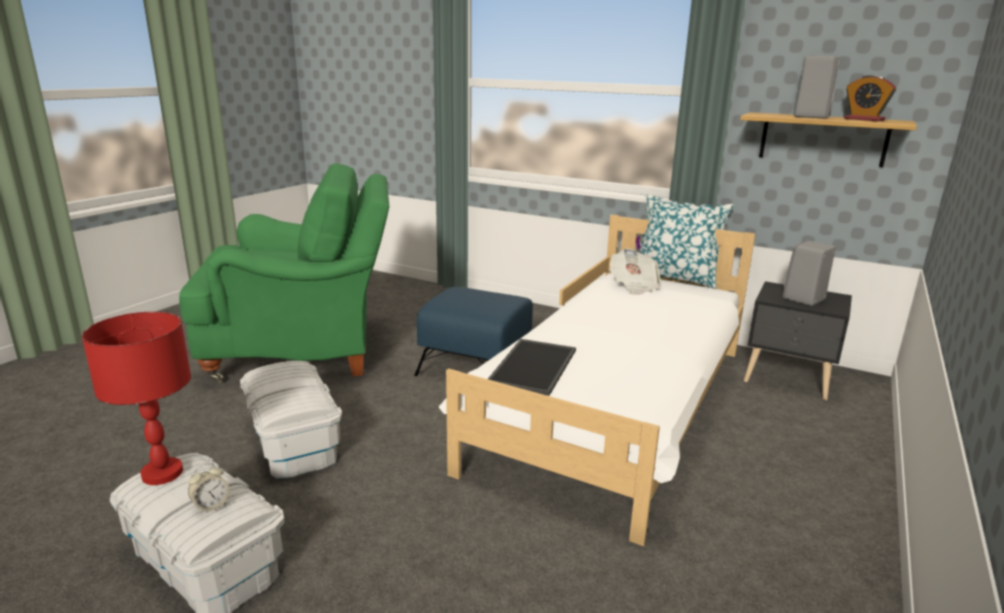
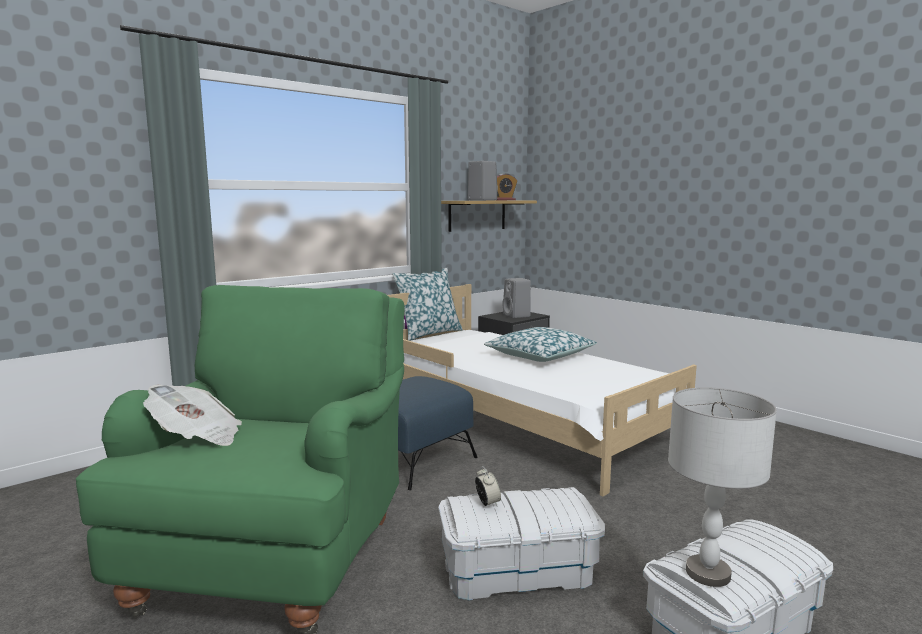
camera: 70 degrees left, 10 degrees down
red table lamp [82,312,191,485] -> grey table lamp [668,387,777,587]
alarm clock [188,463,230,514] -> alarm clock moved to [475,466,501,507]
tray [488,339,576,396] -> none
newspaper [609,248,660,295] -> newspaper moved to [143,384,242,446]
none -> pillow [484,327,597,362]

